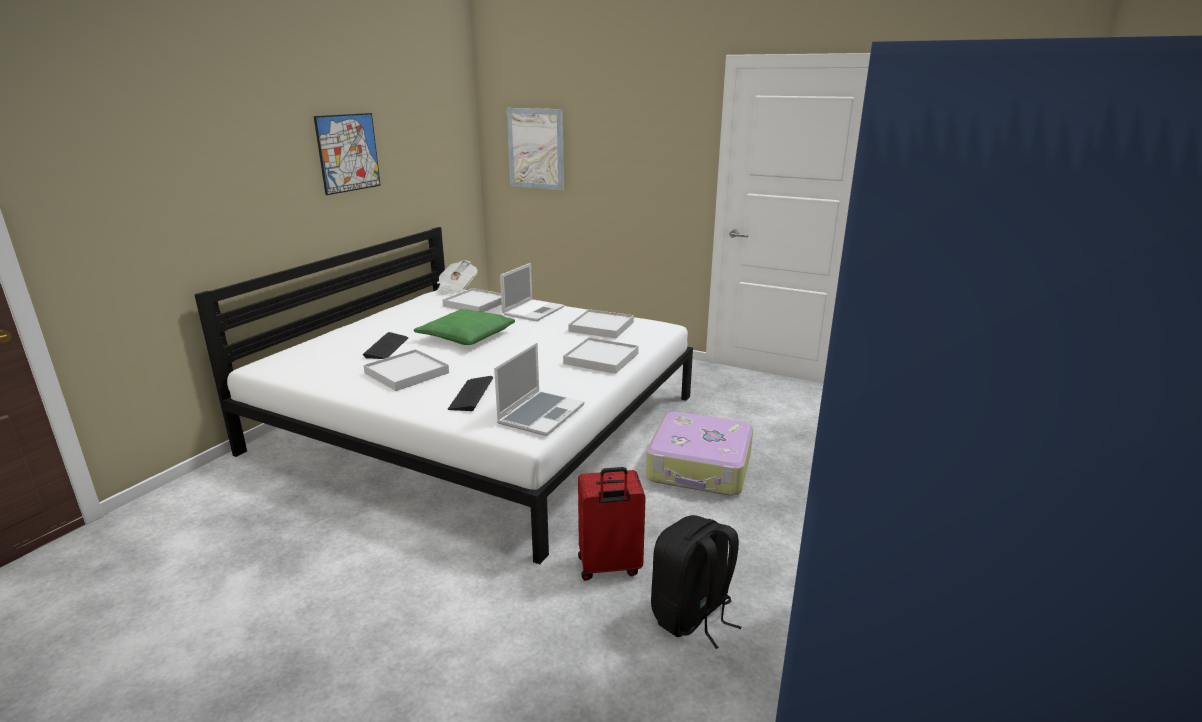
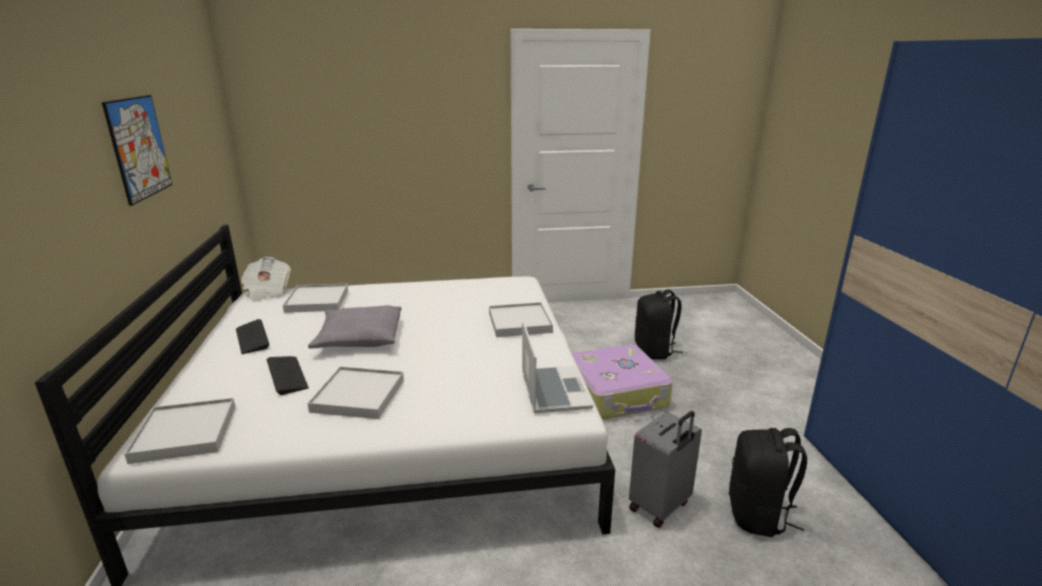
camera: 35 degrees left, 0 degrees up
green pillow [414,309,515,345] -> grey pillow [308,305,401,349]
keyboard [448,376,493,411] -> keyboard moved to [236,319,269,354]
laptop [500,263,564,321] -> none
picture [507,108,564,190] -> none
white tray [568,309,634,338] -> white tray moved to [124,398,236,464]
red suitcase [578,467,646,581] -> grey suitcase [629,411,702,528]
none -> black backpack [635,289,683,359]

